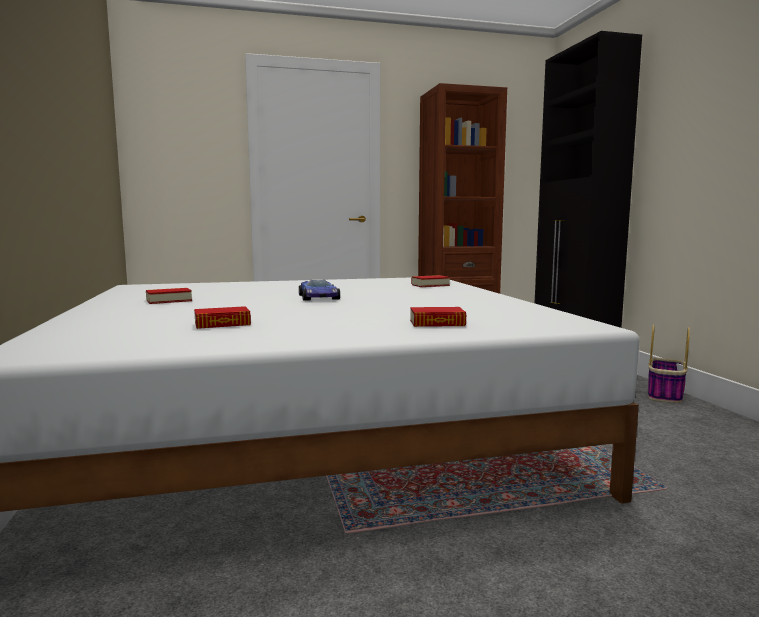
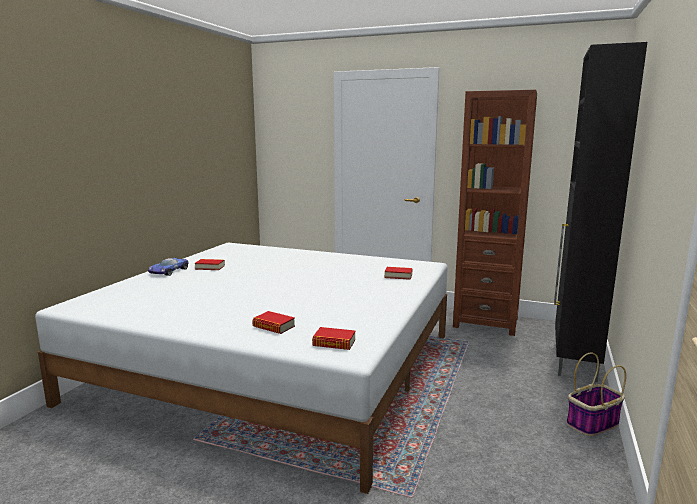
camera: 35 degrees right, 5 degrees up
book [194,306,251,329] -> book moved to [312,327,356,350]
toy car [299,279,340,301] -> toy car moved to [148,258,189,276]

